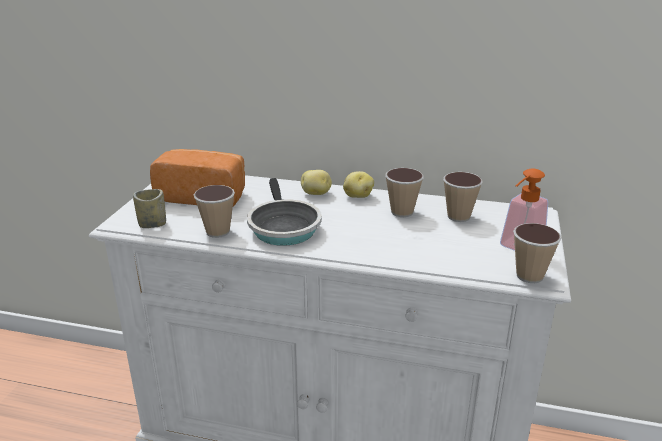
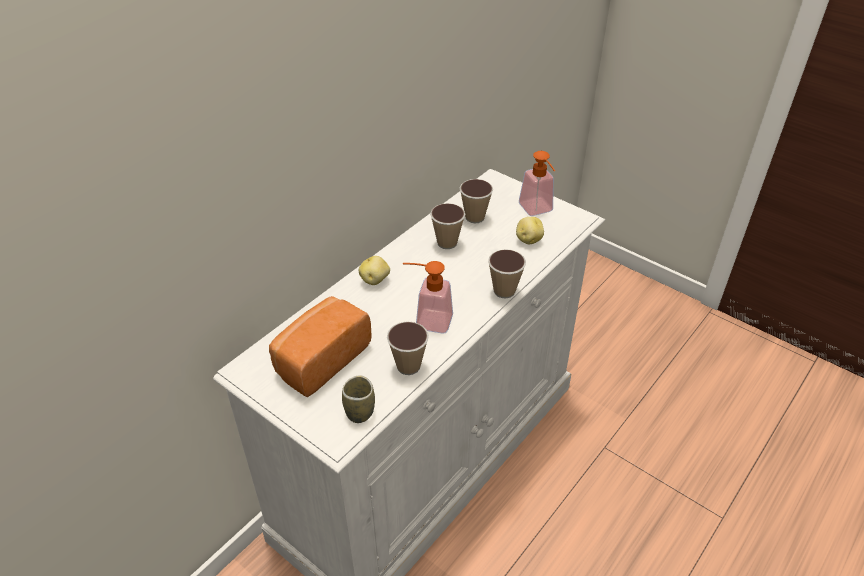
camera: 65 degrees left, 15 degrees up
frying pan [247,178,322,246] -> soap dispenser [403,261,453,334]
potato [343,171,374,198] -> potato moved to [516,217,544,244]
cup [513,223,562,283] -> cup moved to [488,249,526,299]

